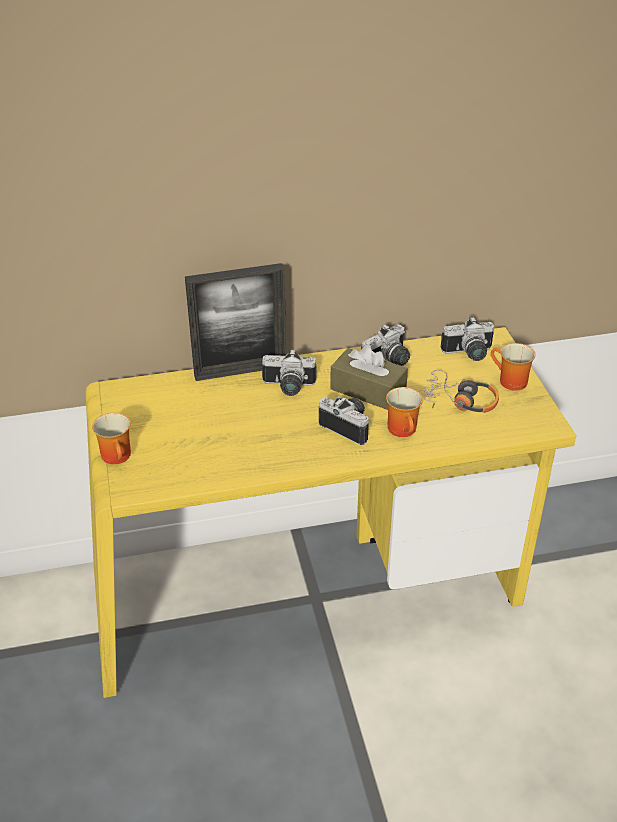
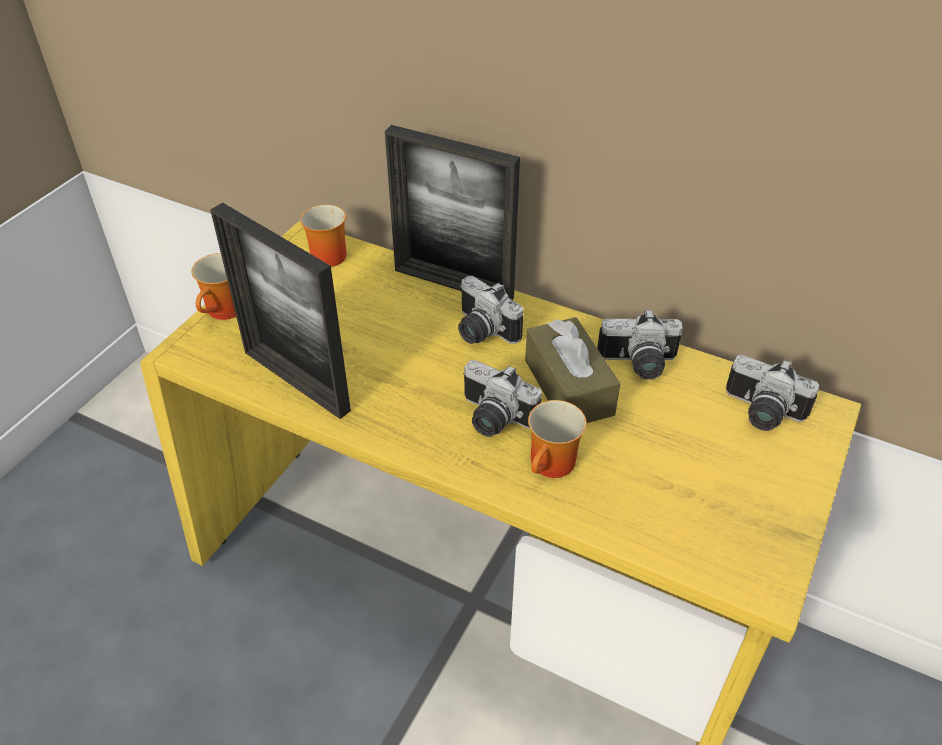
camera: 40 degrees right, 5 degrees up
camera [319,396,370,445] -> camera turned 135 degrees clockwise [463,360,542,437]
headphones [424,370,499,413] -> none
mug [491,343,536,391] -> mug moved to [300,205,347,267]
none -> picture frame [210,203,351,419]

